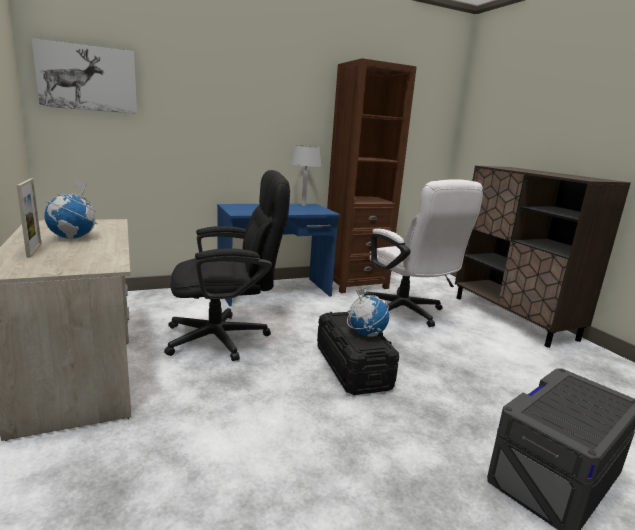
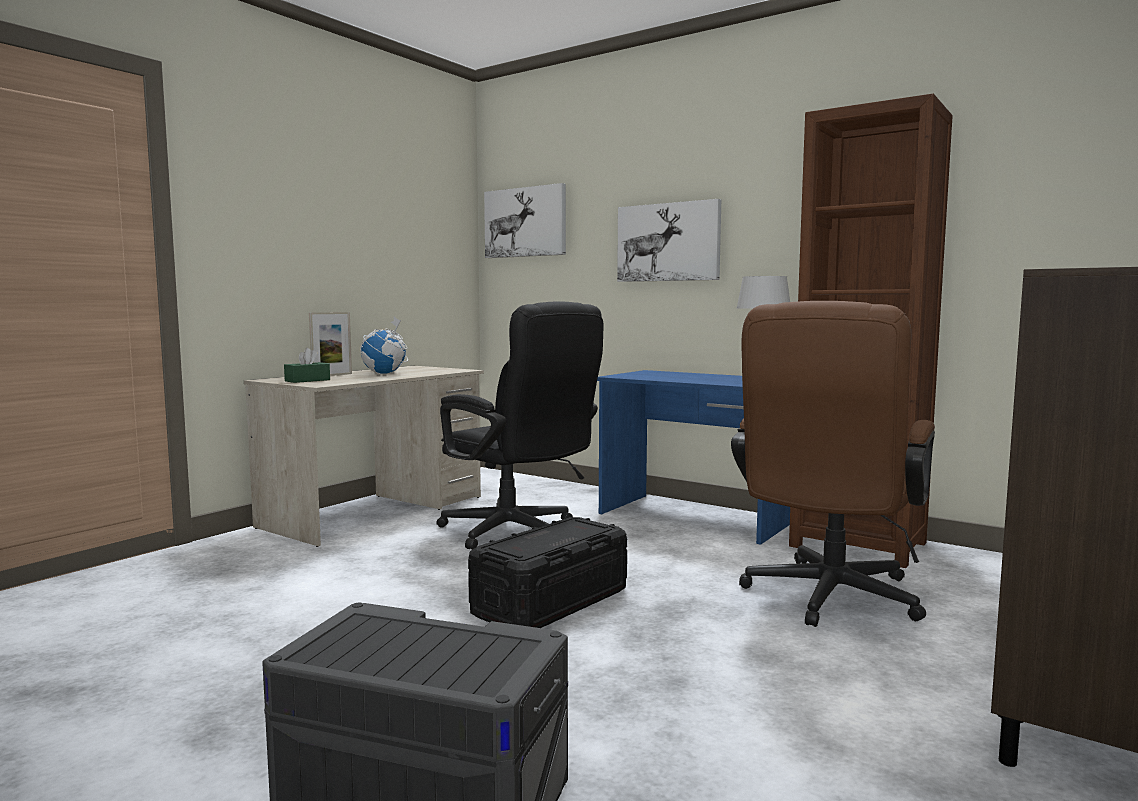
camera: 60 degrees right, 10 degrees down
globe [347,288,389,337] -> none
white office chair [363,179,483,327] -> brown office chair [731,301,935,627]
none -> green tissue box [284,348,330,383]
none -> picture [617,199,721,282]

